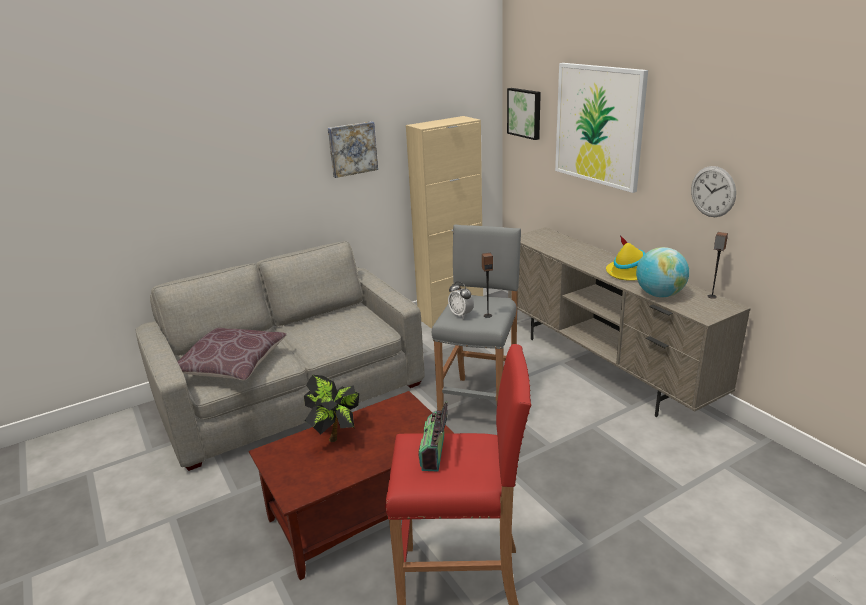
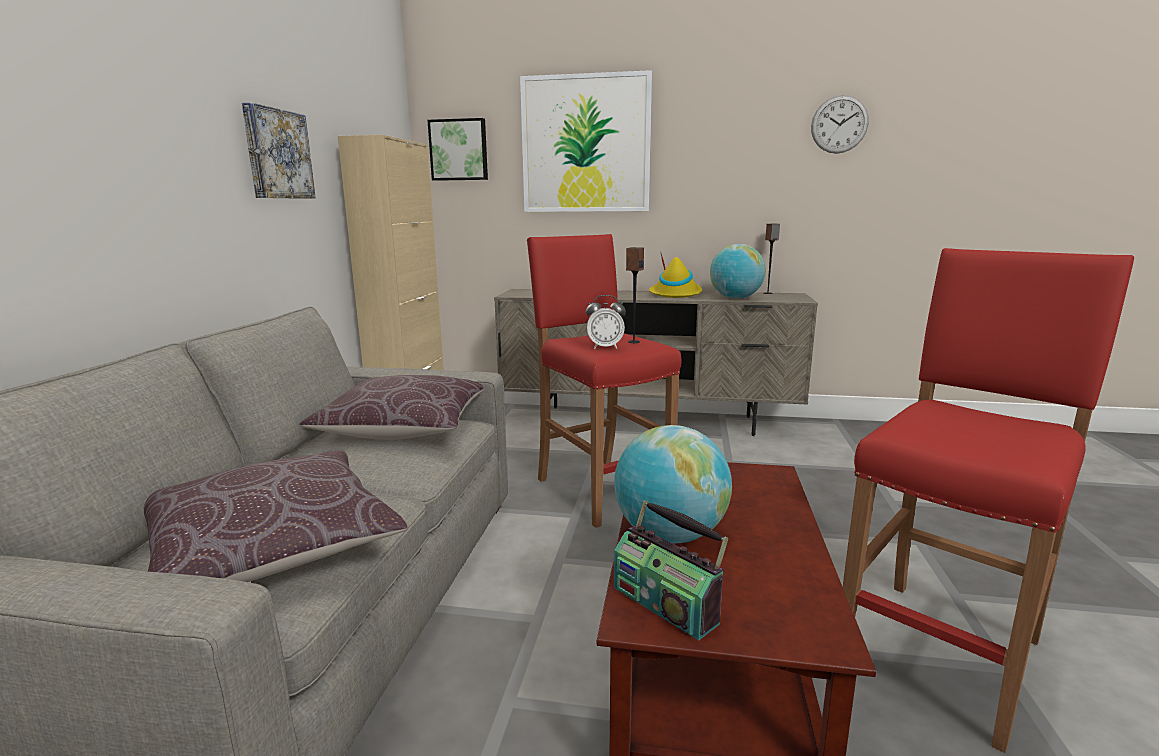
camera: 50 degrees left, 10 degrees down
potted plant [304,375,359,442] -> globe [614,425,732,543]
radio [418,401,448,472] -> radio moved to [614,500,728,640]
grey stool [432,225,521,411] -> red stool [527,234,682,528]
wall clock [691,166,736,217] -> wall clock moved to [811,95,869,154]
none -> brown pillow [300,375,484,440]

